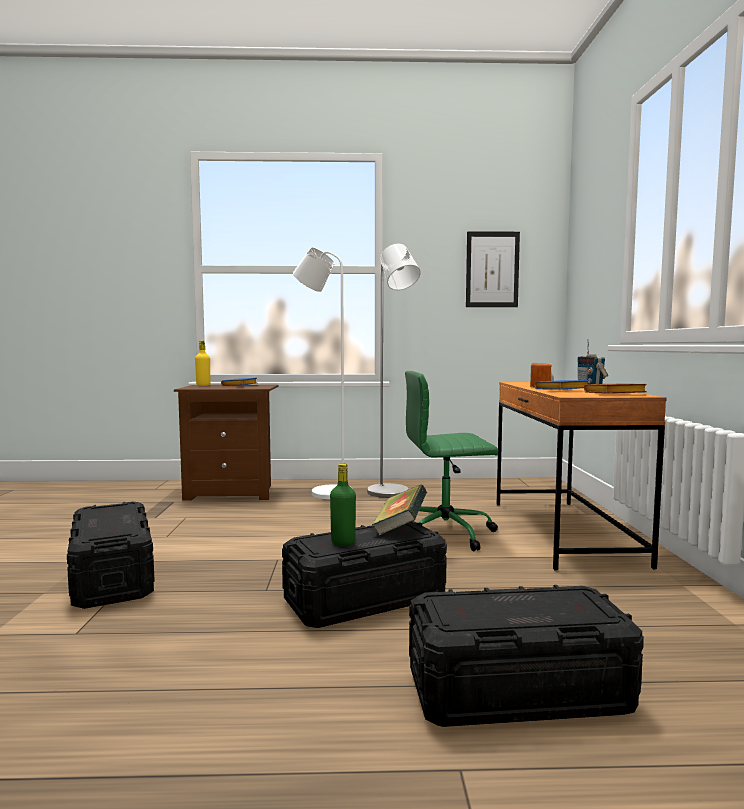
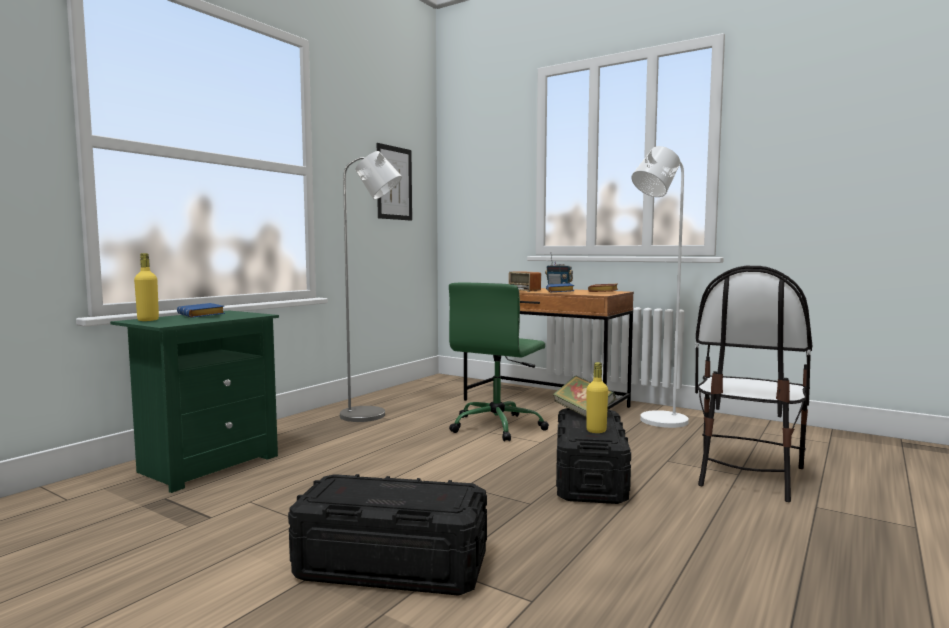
camera: 55 degrees left, 0 degrees up
brown nightstand [174,385,279,501] -> green nightstand [110,311,279,493]
white floor lamp [293,247,353,499] -> white floor lamp moved to [631,146,689,428]
green bottle [330,464,356,546] -> yellow bottle [586,362,608,433]
black storage box [409,585,644,727] -> chair [695,266,812,502]

